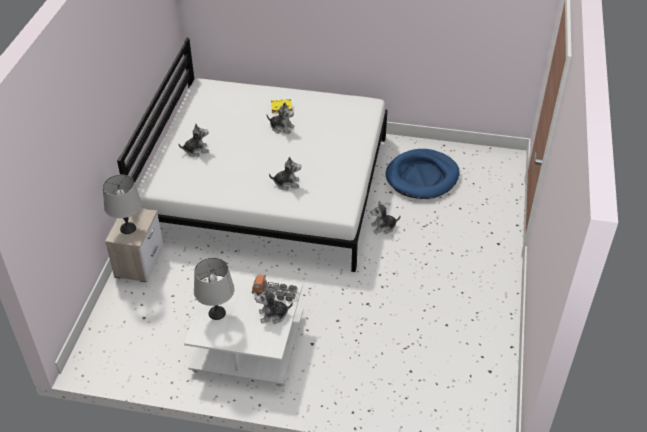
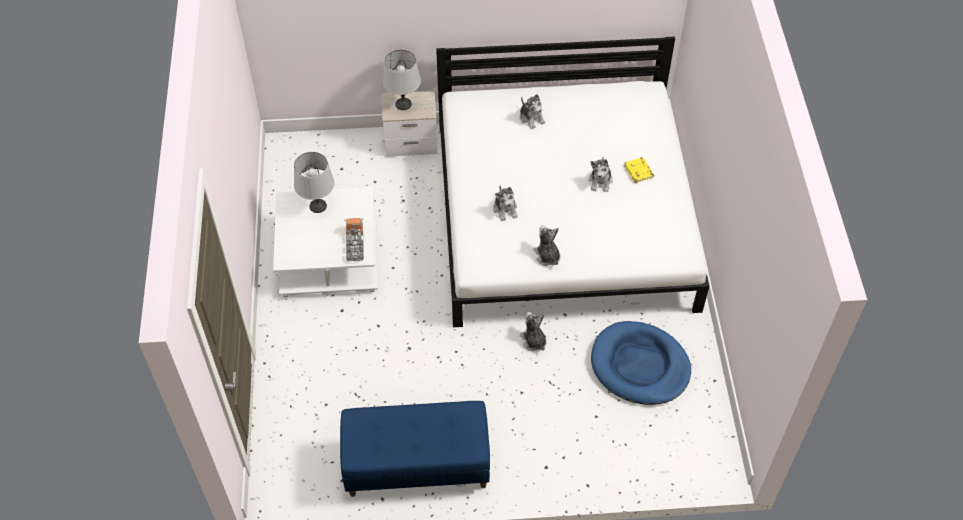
camera: 75 degrees right, 10 degrees up
plush toy [255,285,293,324] -> plush toy moved to [533,225,561,266]
none -> blue bench [340,401,490,497]

